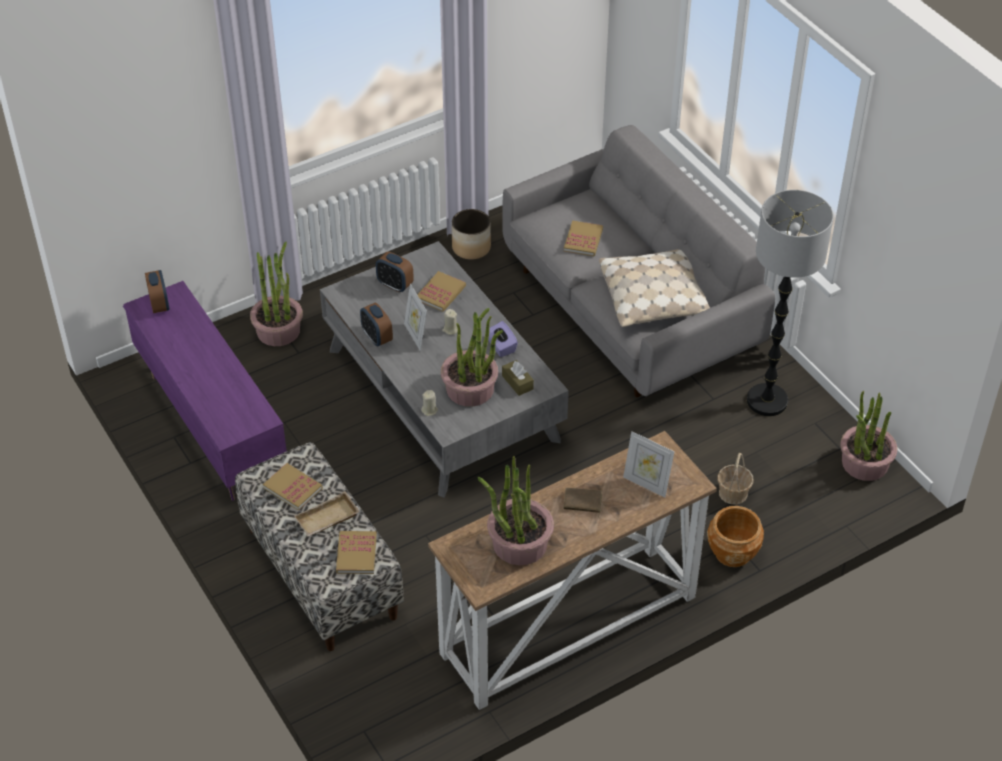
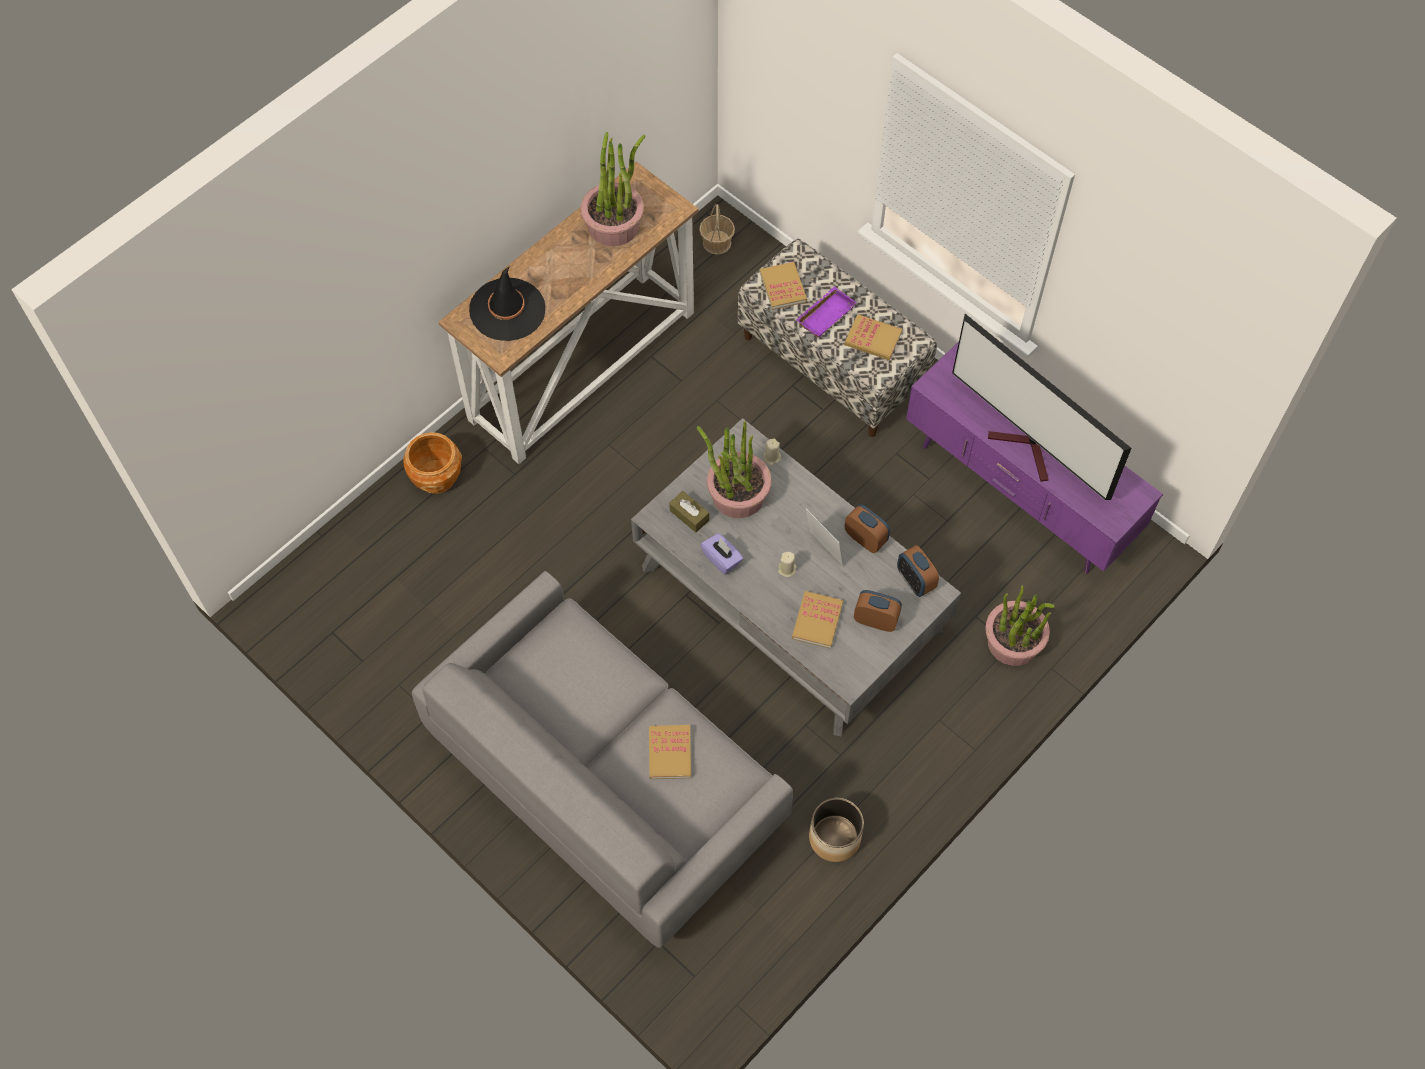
camera: 165 degrees right, 15 degrees up
alarm clock [145,270,170,313] -> alarm clock moved to [897,545,939,597]
beige tray [294,491,360,537] -> purple tray [796,286,857,338]
brown book [564,488,602,517] -> none
beige pillow [599,249,710,327] -> none
picture frame [623,431,674,498] -> black hat [469,266,545,341]
basket [717,453,754,505] -> basket moved to [699,204,735,255]
floor lamp [747,190,834,416] -> none
potted plant [840,391,897,481] -> none
none -> television [952,314,1131,500]

